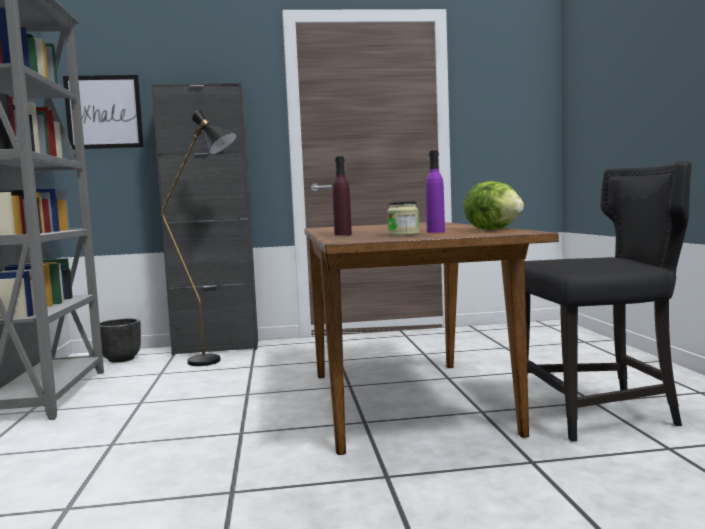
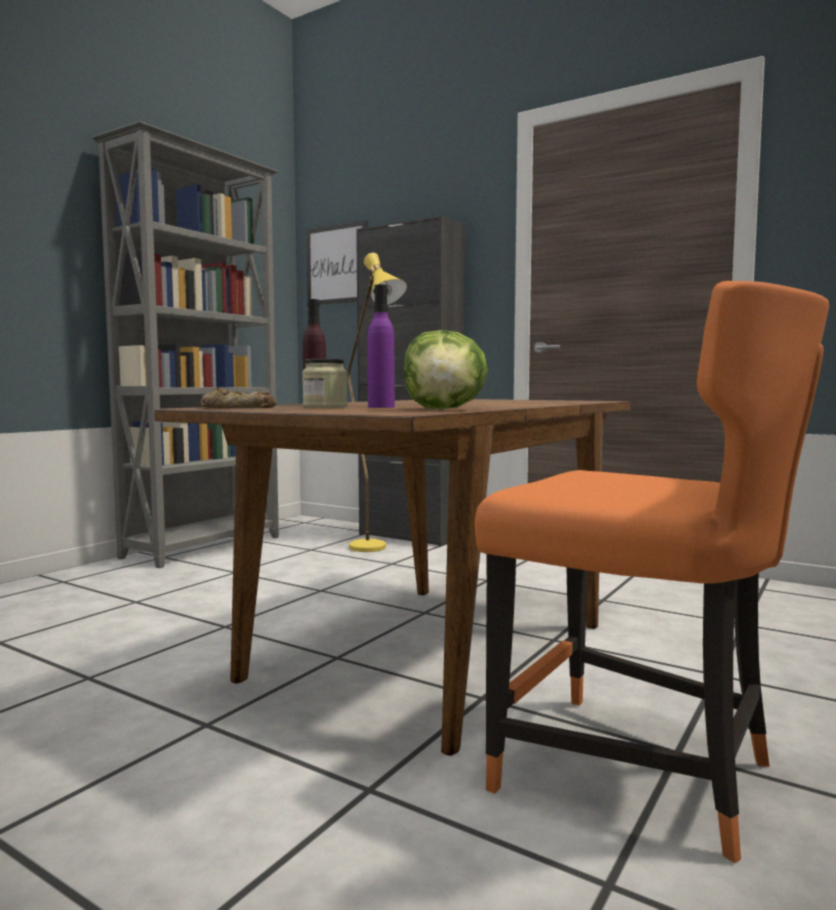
camera: 40 degrees right, 0 degrees up
black planter [100,318,141,363] -> none
black floor lamp [162,109,237,366] -> yellow floor lamp [347,253,407,552]
black chair [525,161,692,441] -> orange chair [475,281,829,863]
none -> bread [201,388,277,408]

